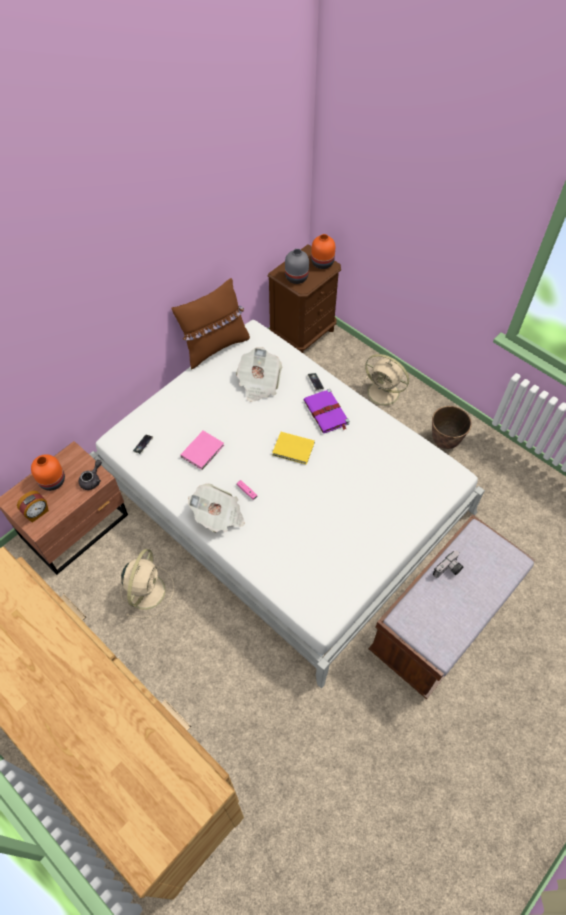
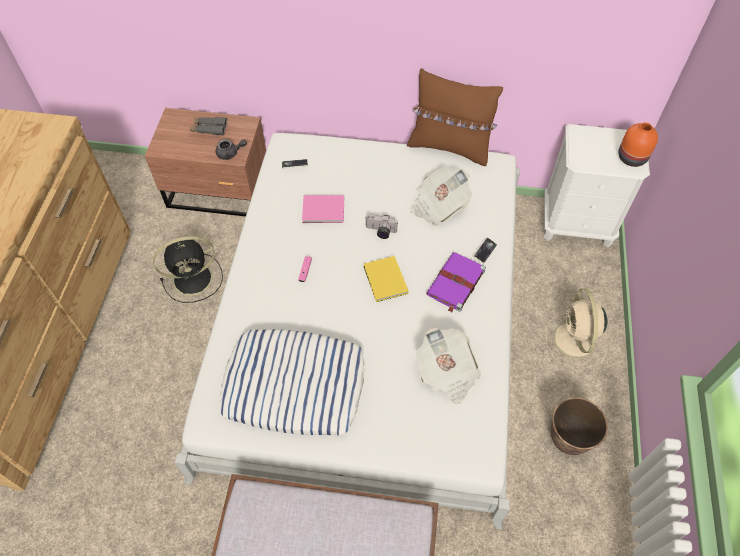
camera: 55 degrees right, 0 degrees up
alarm clock [17,491,49,523] -> none
orange vase [31,454,65,491] -> grey binoculars [190,117,227,135]
beige fan [120,549,174,618] -> black fan [153,236,223,303]
newspaper [188,483,245,533] -> newspaper moved to [416,327,481,404]
brown nightstand [268,244,341,353] -> white nightstand [544,124,650,248]
grey vase [285,249,309,284] -> none
camera [433,551,463,578] -> camera moved to [365,214,398,239]
none -> pillow [220,329,365,435]

